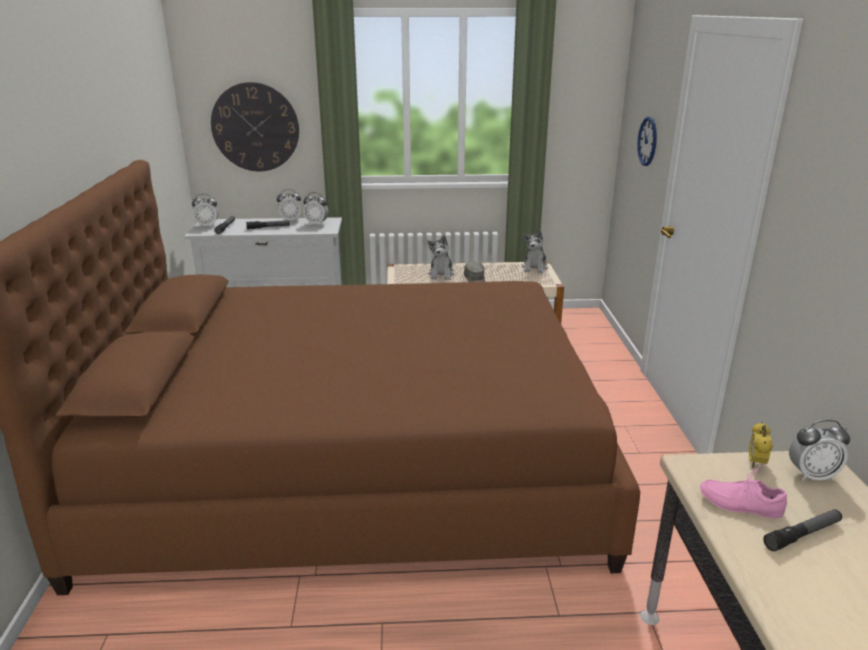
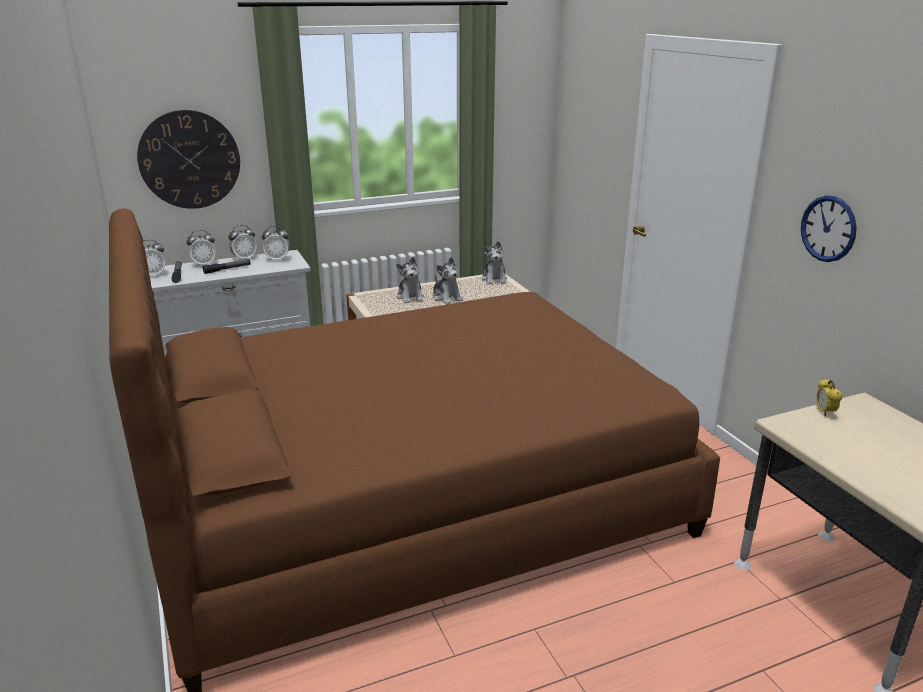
camera: 20 degrees left, 0 degrees up
grey cap [464,261,485,282] -> plush toy [433,257,463,304]
wall clock [637,117,657,166] -> wall clock moved to [801,196,857,262]
pink shoe [700,465,787,518] -> none
flashlight [763,509,842,551] -> none
alarm clock [789,420,850,481] -> alarm clock moved to [186,230,216,267]

